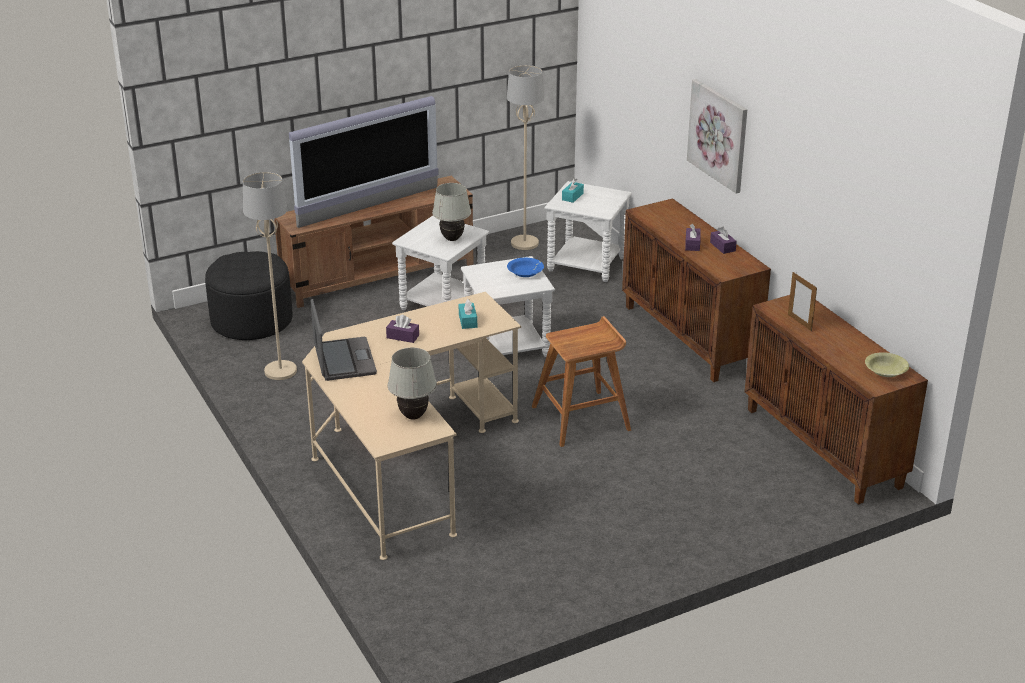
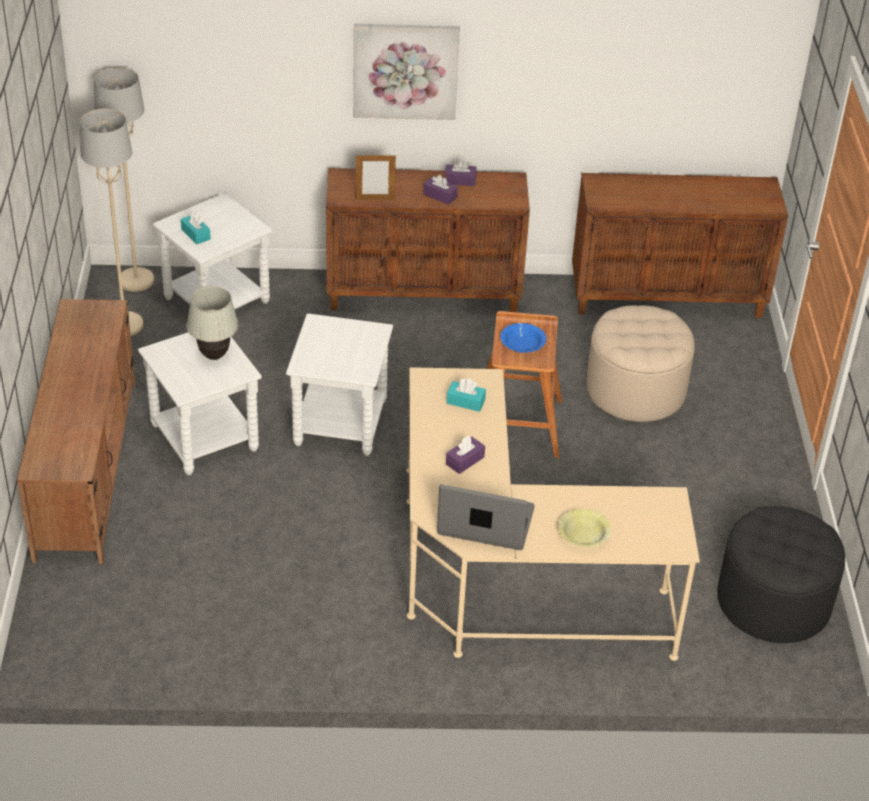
camera: 65 degrees left, 10 degrees up
black ottoman [205,251,293,340] -> black ottoman moved to [717,506,845,643]
beige floor lamp [243,172,297,380] -> beige floor lamp moved to [94,67,154,292]
television [289,96,439,228] -> none
white table lamp [388,348,437,420] -> none
blue bowl [507,258,544,277] -> blue bowl moved to [500,323,546,353]
picture frame [788,272,817,331] -> picture frame moved to [356,155,396,200]
yellow bowl [865,352,909,377] -> yellow bowl moved to [558,509,612,547]
none -> beige ottoman [586,305,695,422]

